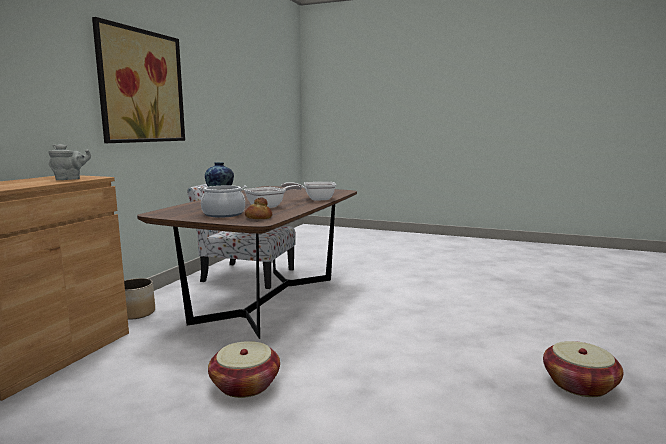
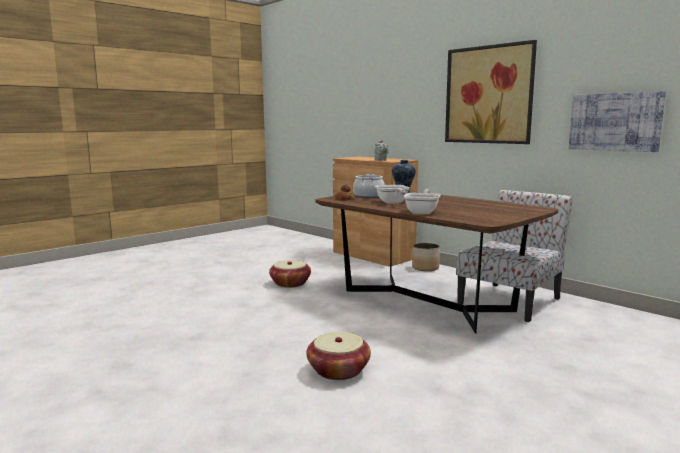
camera: 115 degrees right, 0 degrees up
basket [543,341,623,397] -> basket moved to [306,332,371,380]
none -> picture [569,91,666,152]

